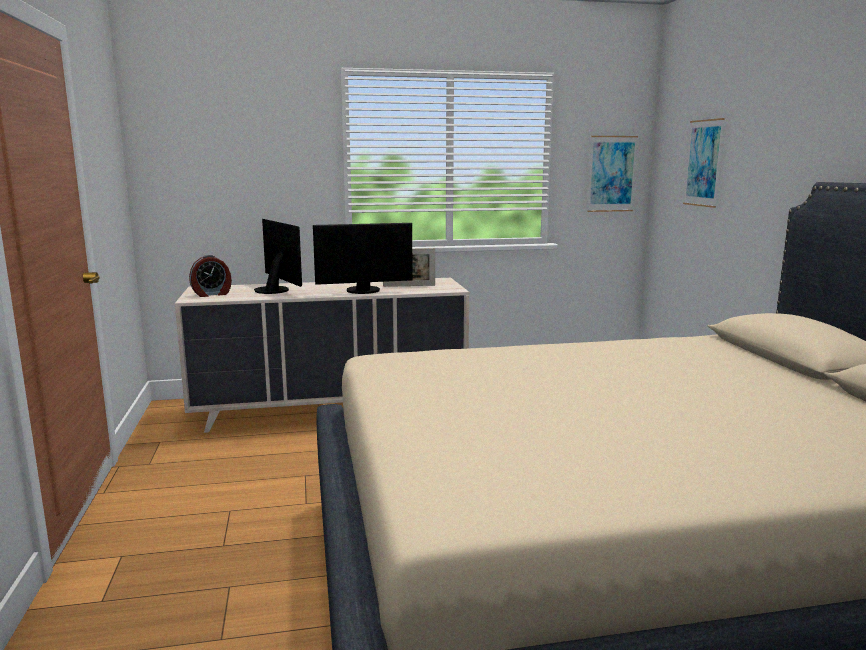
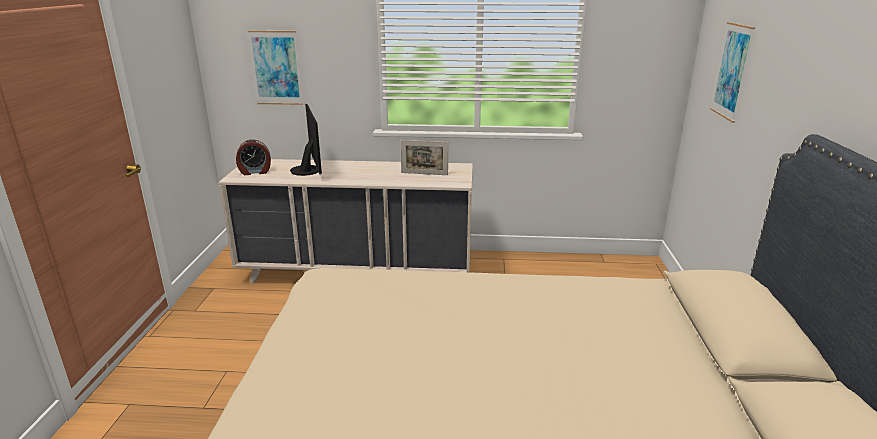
camera: 15 degrees right, 10 degrees up
monitor [313,223,413,294] -> none
picture [587,136,638,212] -> picture moved to [248,31,303,105]

